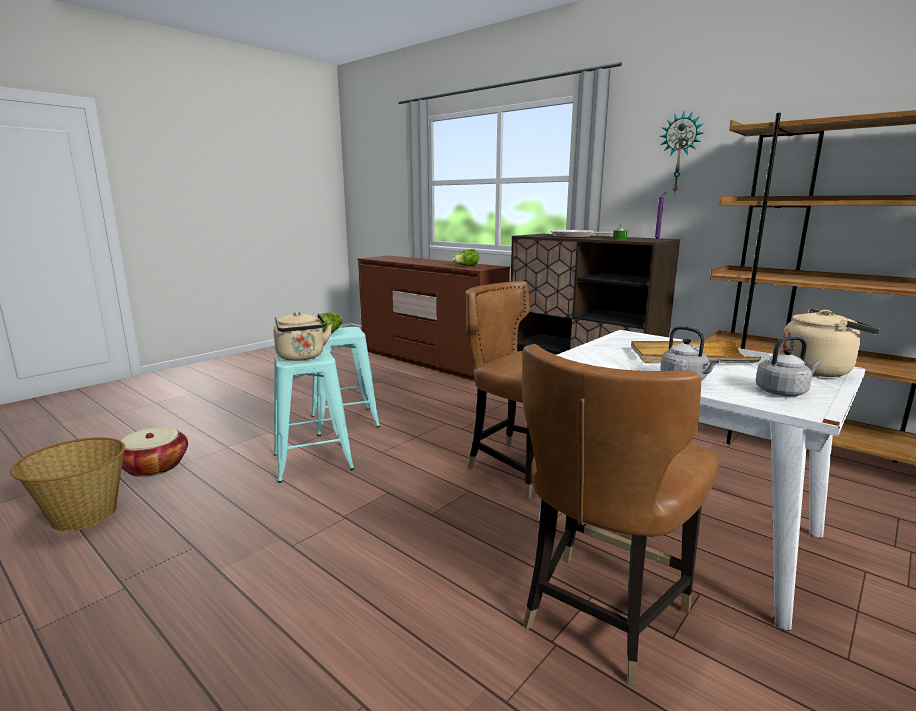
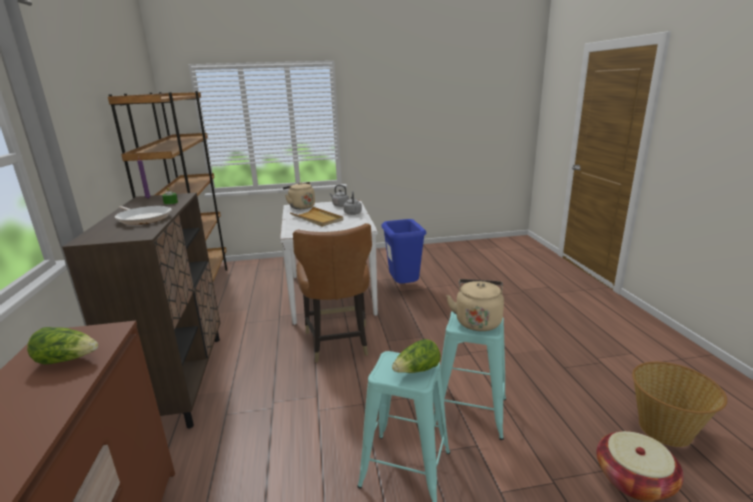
camera: 140 degrees left, 5 degrees up
brown chair [522,344,719,685] -> blue trash can [382,219,426,284]
wall clock [660,111,703,192] -> none

